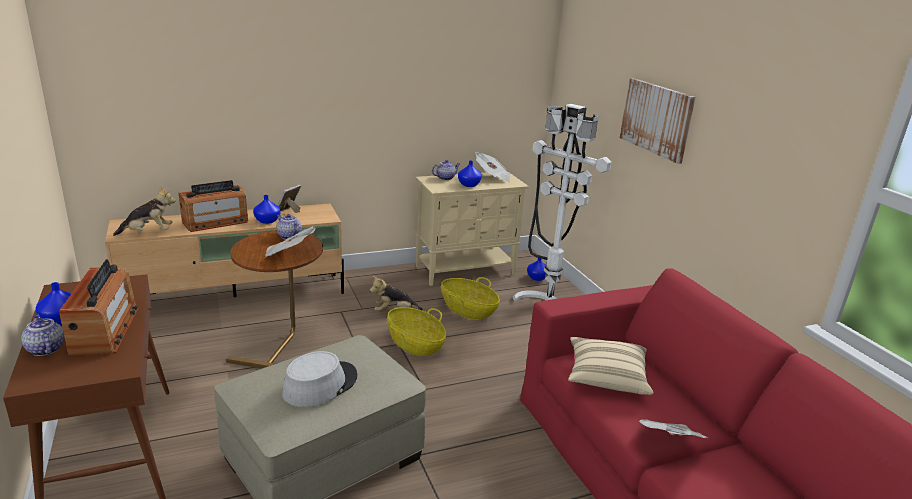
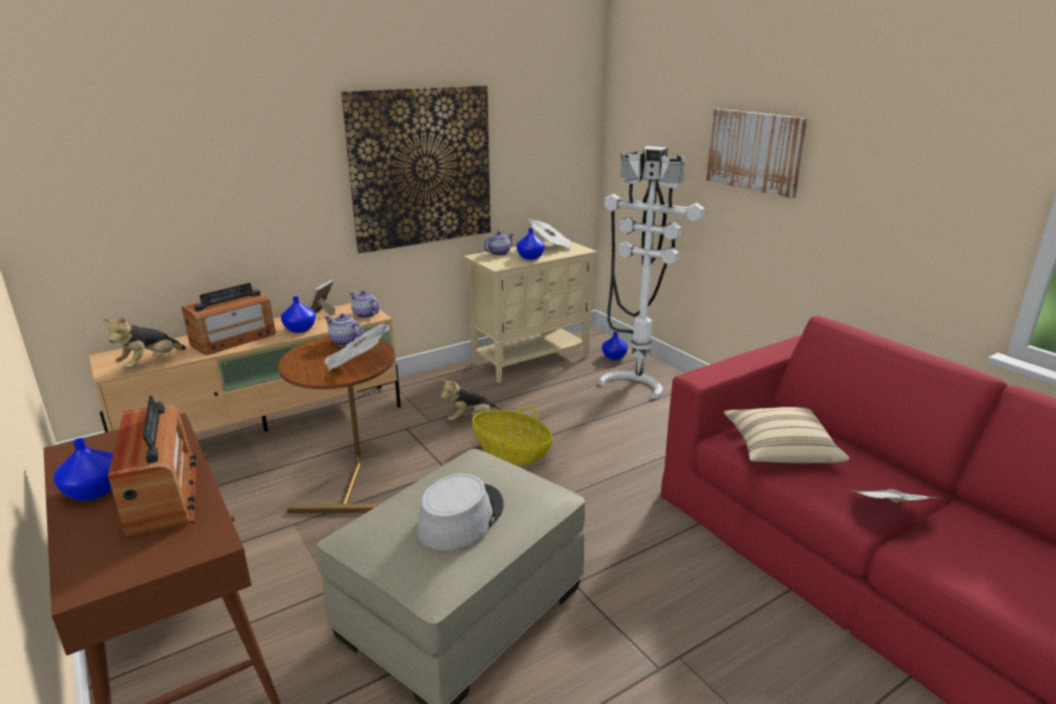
camera: 10 degrees left, 0 degrees up
teapot [21,314,64,356] -> teapot moved to [350,291,380,318]
plush toy [113,186,176,236] -> plush toy turned 150 degrees clockwise [103,317,186,368]
basket [441,277,500,319] -> none
none -> picture [341,85,491,253]

